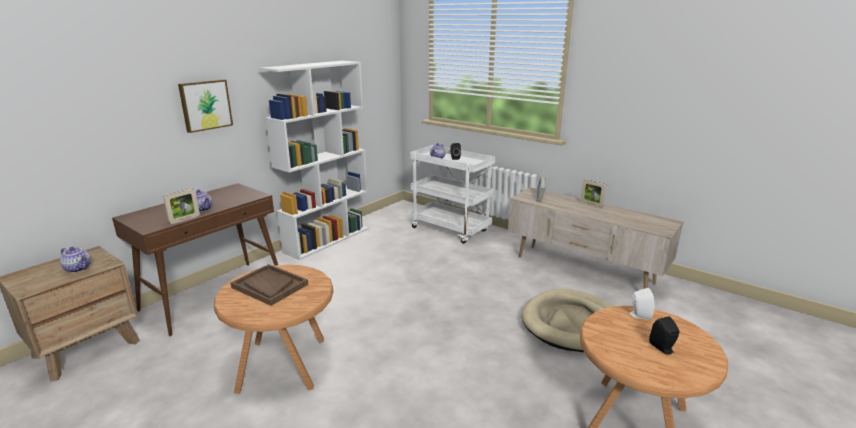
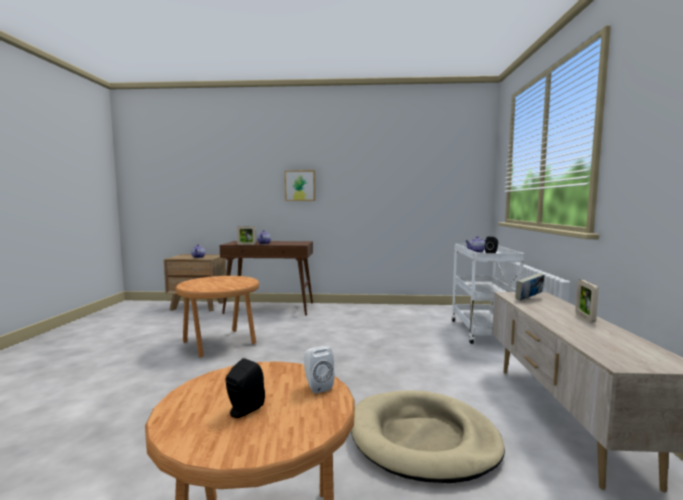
camera: 55 degrees right, 15 degrees down
brown tray [231,264,308,306] -> none
white bookcase [259,61,369,260] -> none

